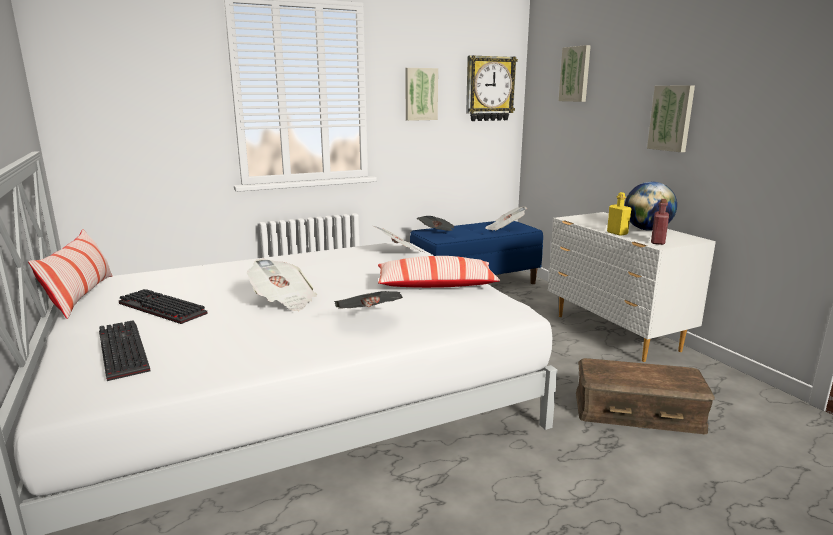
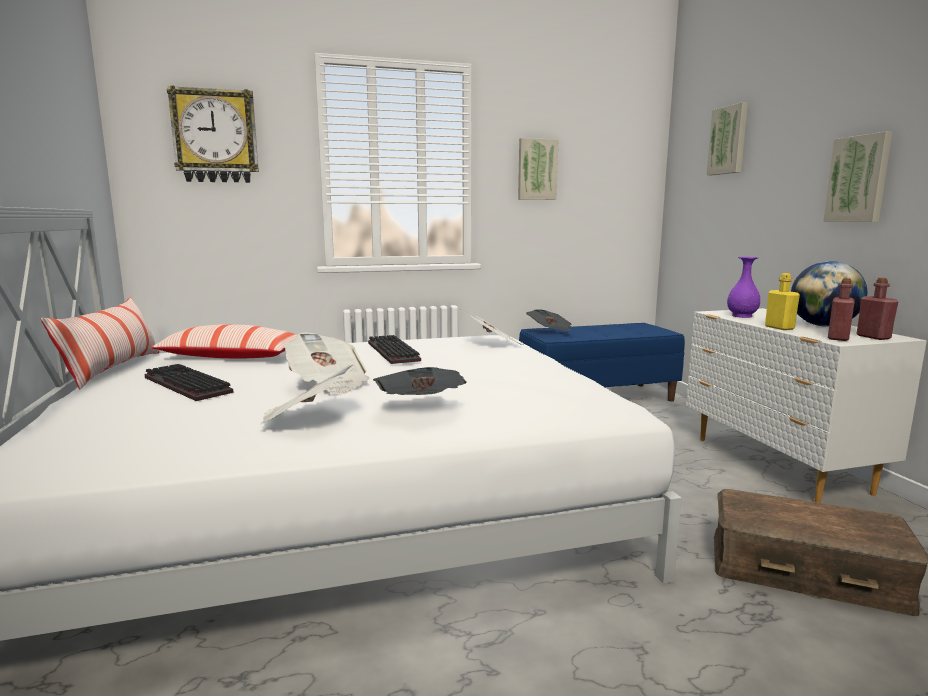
camera: 10 degrees right, 5 degrees down
keyboard [99,320,150,381] -> keyboard moved to [368,335,421,364]
pillow [378,256,500,288] -> pillow moved to [151,324,297,359]
wall clock [466,55,518,121] -> wall clock moved to [167,85,259,183]
newspaper [485,207,527,231] -> newspaper moved to [260,364,355,425]
none -> purple vase [727,257,760,318]
none -> red bottle [857,278,898,340]

